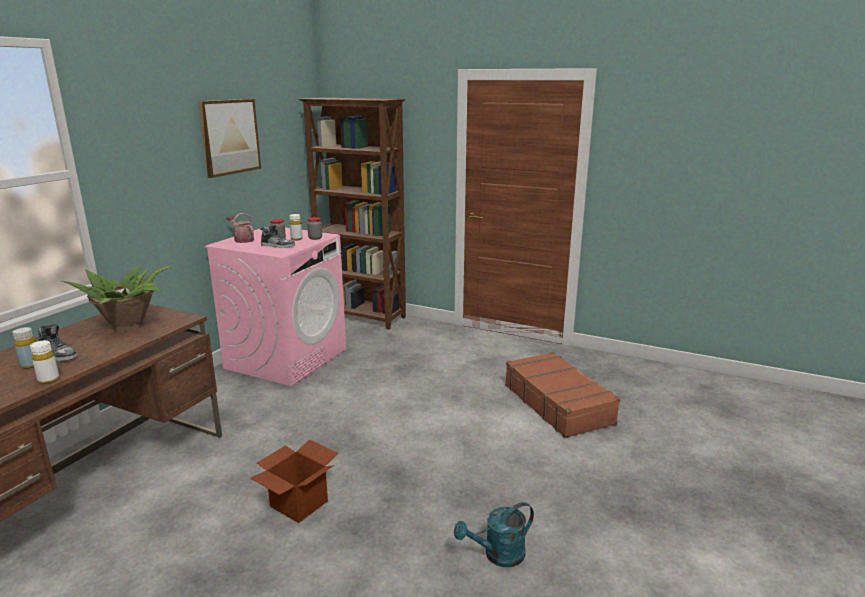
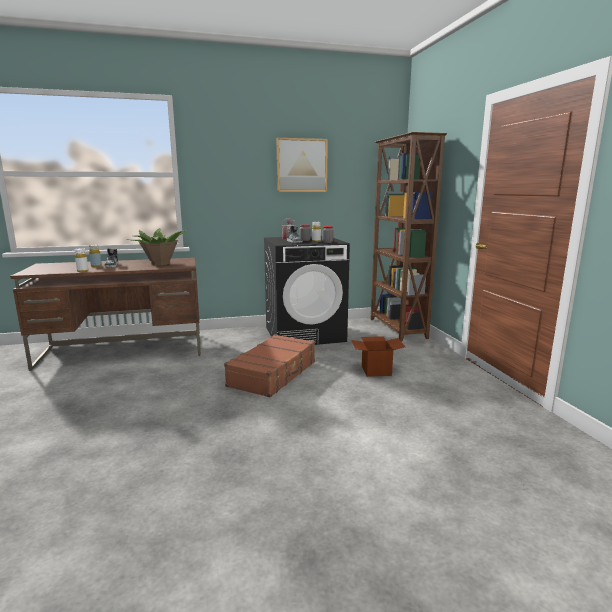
camera: 50 degrees right, 5 degrees down
pink washing machine [205,228,346,386] -> black washing machine [264,236,350,345]
cardboard box [250,440,338,523] -> cardboard box moved to [351,336,405,377]
turquoise watering can [454,502,534,567] -> none
brown suitcase [505,352,620,438] -> brown suitcase moved to [224,334,315,397]

